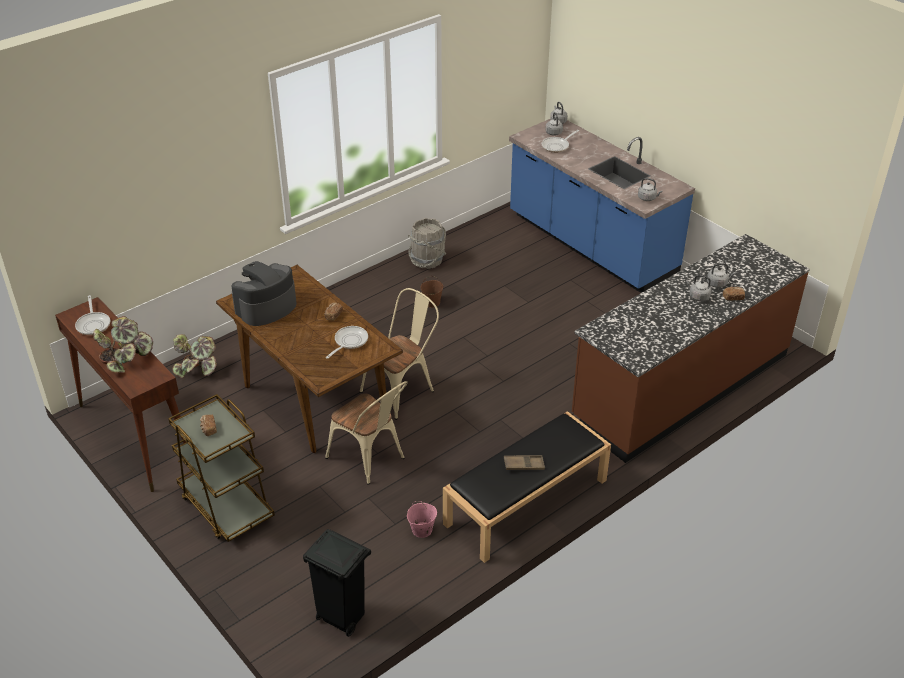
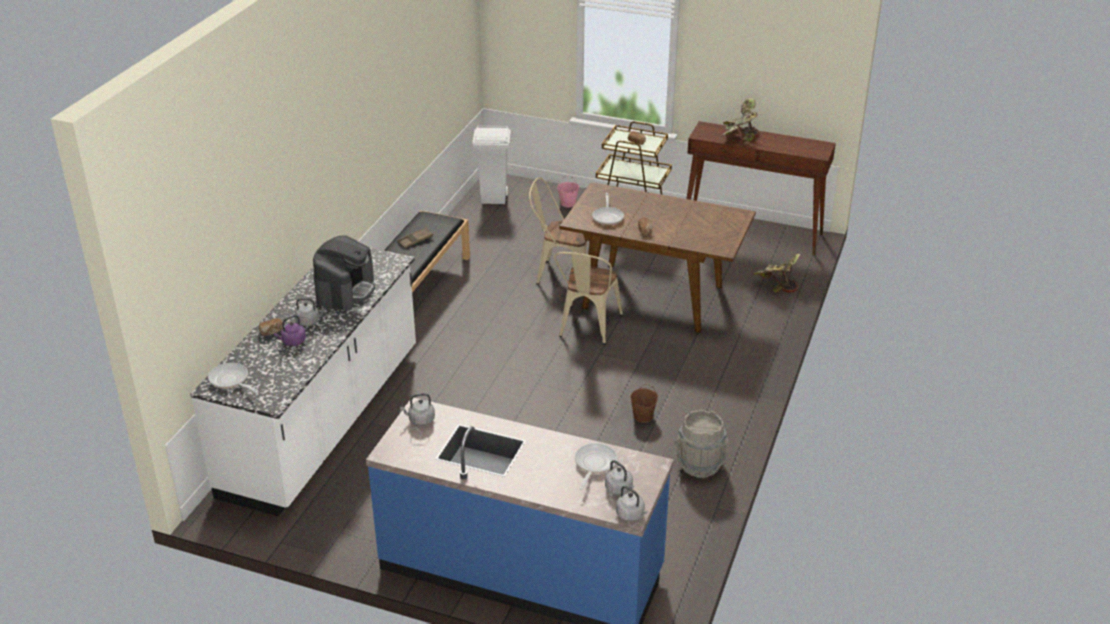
camera: 150 degrees right, 5 degrees down
frying pan [75,295,110,335] -> frying pan moved to [208,363,259,393]
coffee machine [232,261,296,326] -> coffee machine moved to [313,235,375,310]
black trash can [303,529,371,637] -> white trash can [473,125,511,204]
pink bucket [407,501,437,538] -> pink bucket moved to [557,175,579,208]
brown counter [572,234,810,463] -> white counter [190,248,416,516]
grey kettle [707,263,736,288] -> purple kettle [274,315,306,346]

